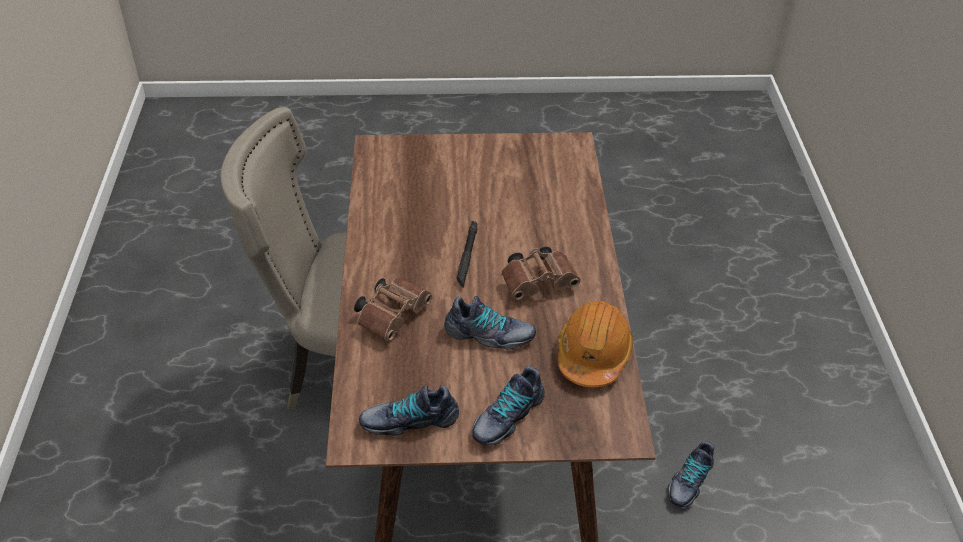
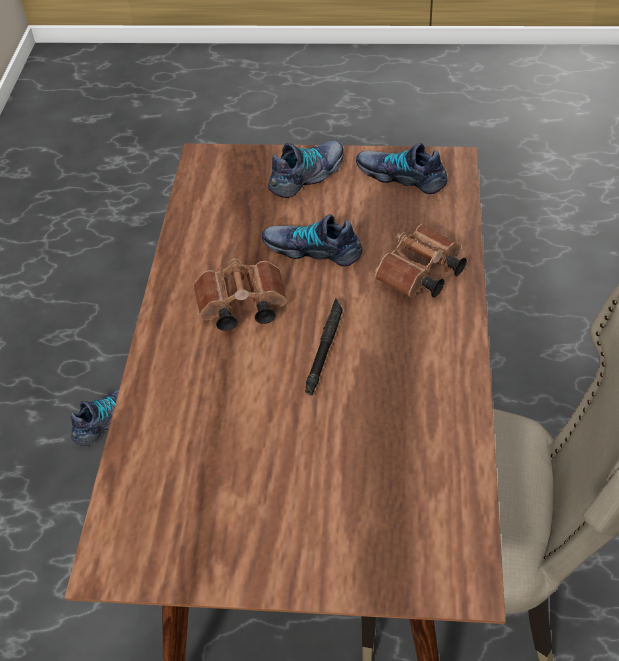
camera: 170 degrees left, 5 degrees up
shoe [359,385,459,436] -> shoe turned 150 degrees counterclockwise [356,143,448,194]
orange hard hat [557,301,633,387] -> none

